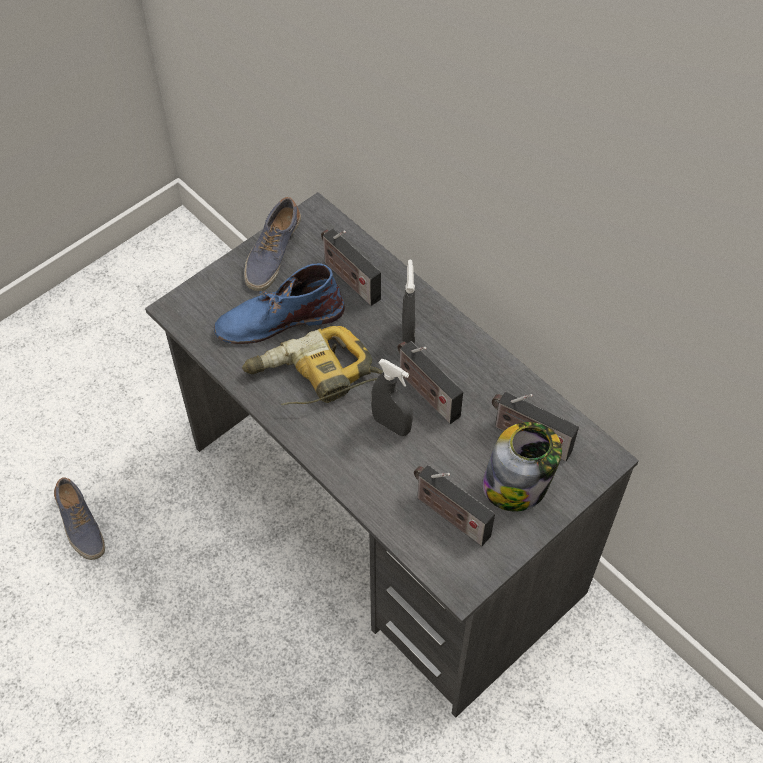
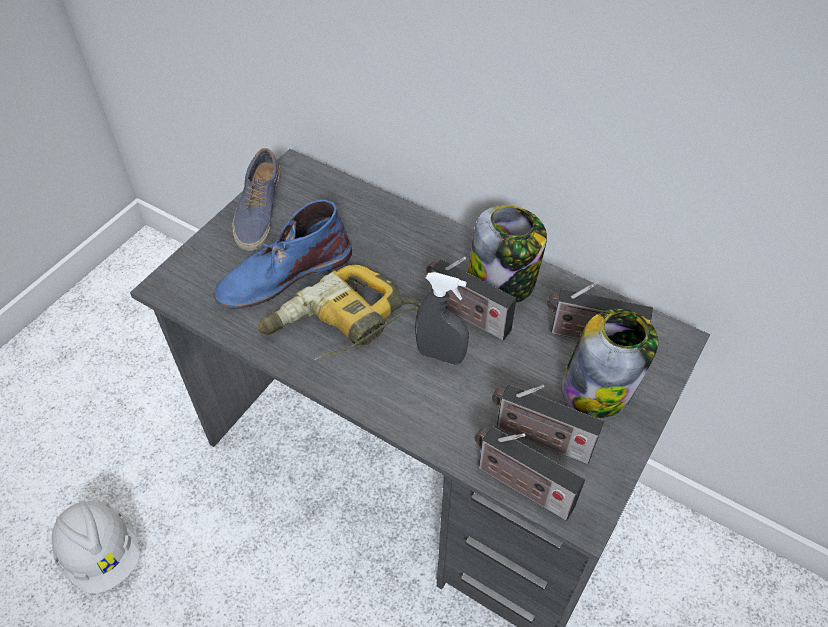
camera: 15 degrees left, 5 degrees down
shoe [54,478,105,560] -> white hard hat [51,501,140,594]
radio [321,229,381,306] -> radio moved to [474,426,585,521]
grey spray bottle [402,260,415,344] -> none
none -> jar [468,205,547,303]

